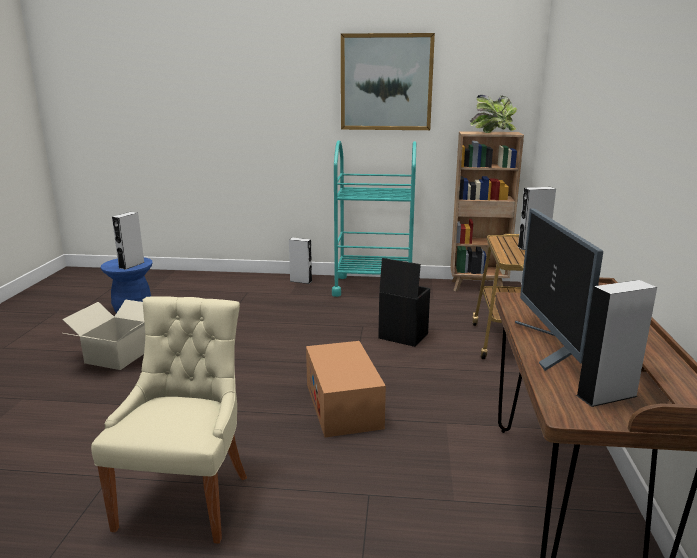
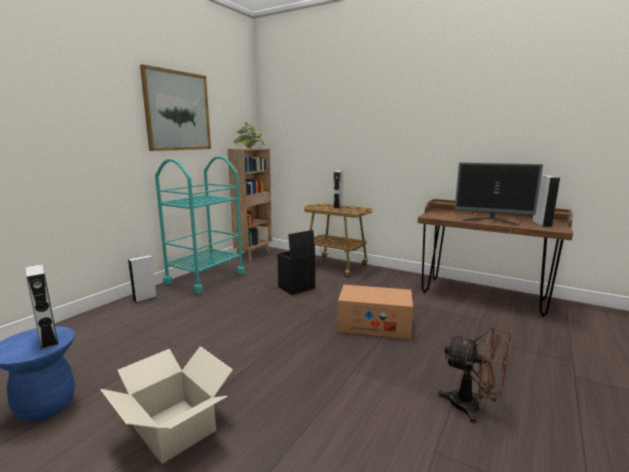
camera: 65 degrees left, 5 degrees down
beige chair [91,296,247,544] -> brown fan [438,326,511,423]

